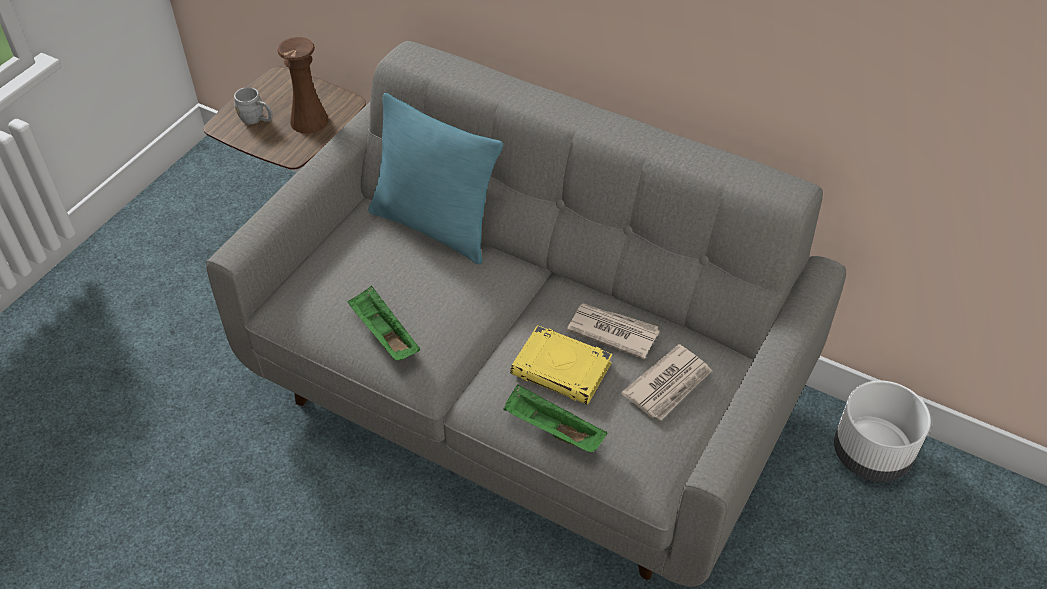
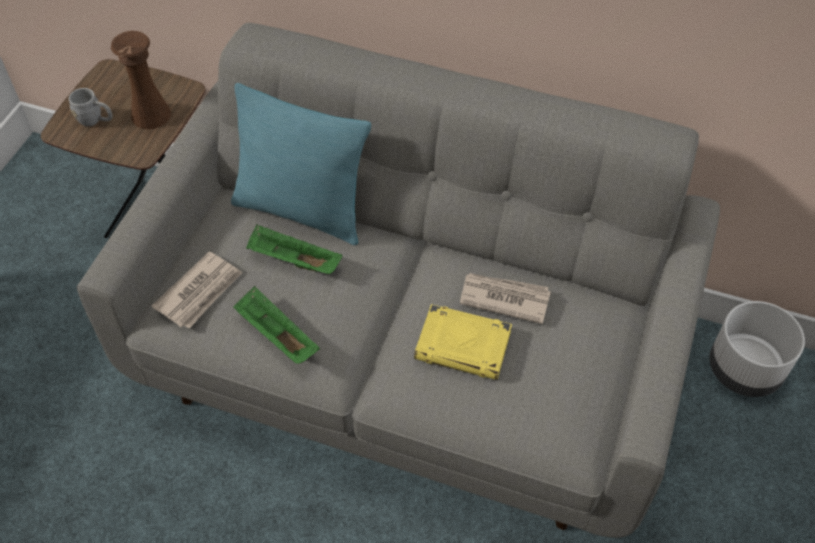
camera: 10 degrees left, 5 degrees up
green tray [503,385,607,452] -> green tray moved to [246,225,343,274]
newspaper [621,344,712,421] -> newspaper moved to [152,251,242,329]

